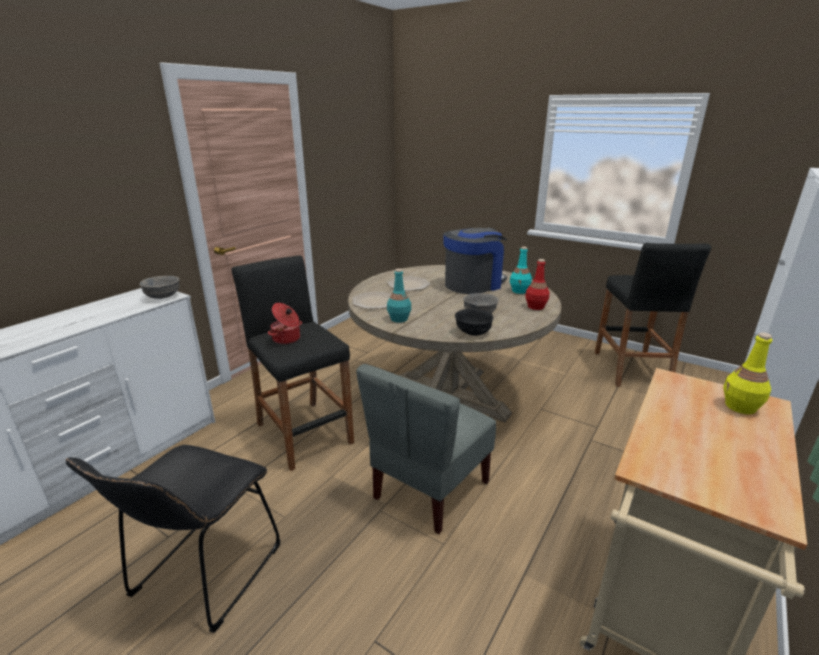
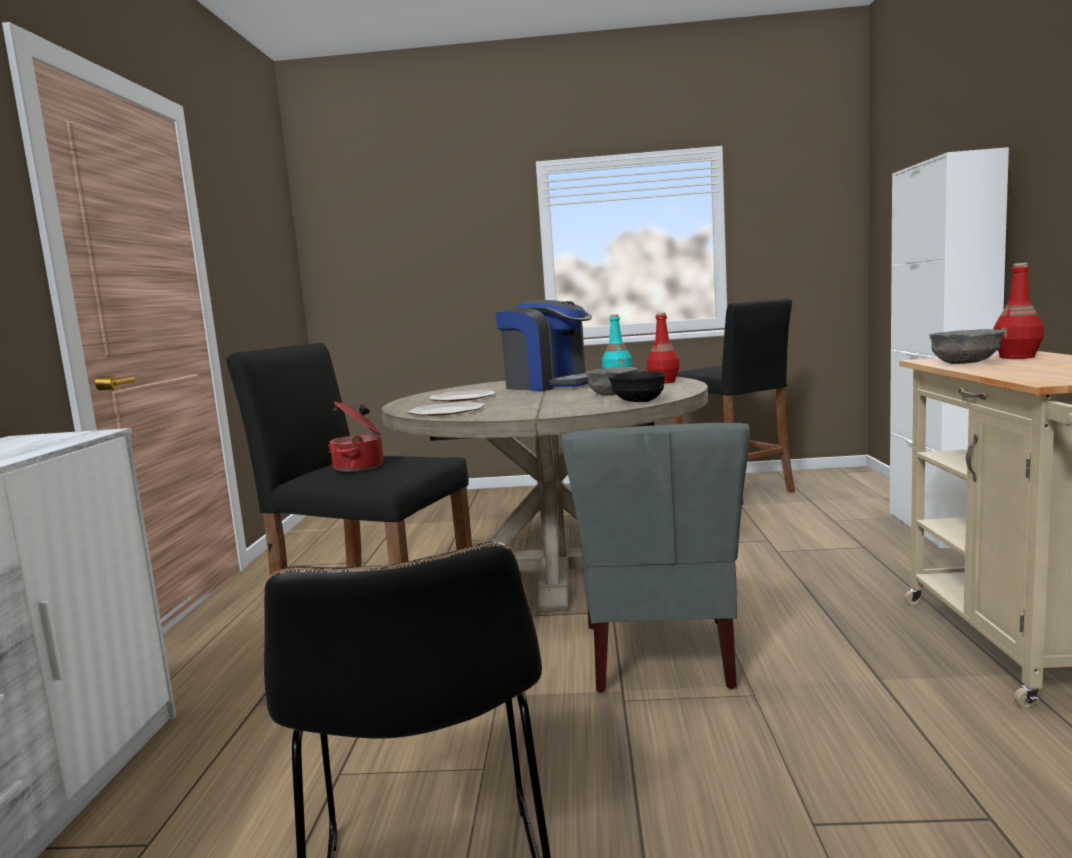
camera: 30 degrees left, 15 degrees down
grey bowl [140,276,180,299] -> grey bowl moved to [929,329,1004,364]
turquoise bottle [387,269,411,323] -> none
coffee machine [443,227,507,294] -> coffee machine turned 105 degrees clockwise [495,300,592,391]
yellow bottle [723,332,772,414] -> red bottle [994,263,1044,359]

